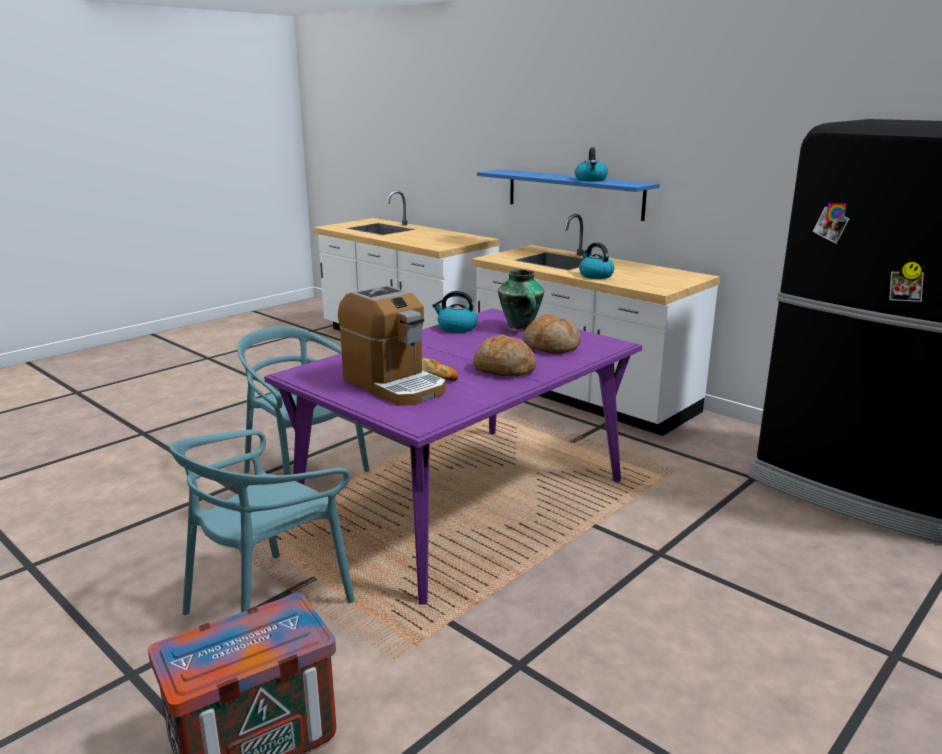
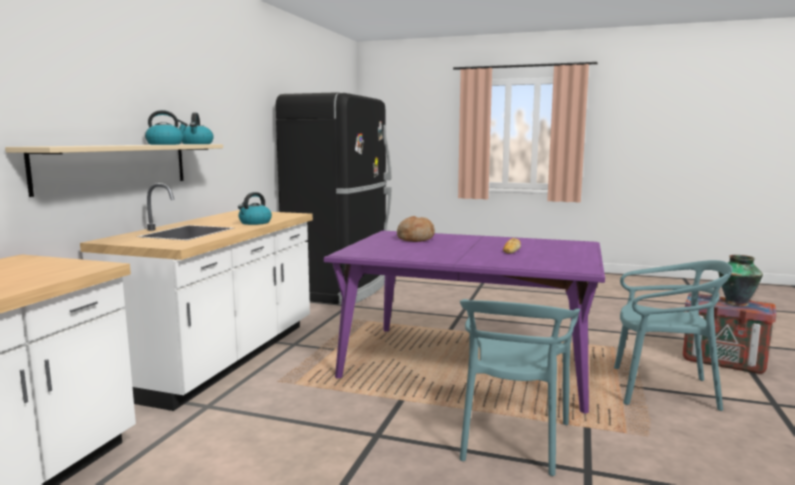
camera: 115 degrees left, 10 degrees down
coffee machine [338,285,446,406] -> none
kettle [432,291,478,333] -> kettle moved to [182,113,214,144]
bread [473,334,536,376] -> none
blue shelf [477,169,660,221] -> beige shelf [5,144,223,197]
vase [498,269,544,332] -> vase moved to [718,255,763,306]

